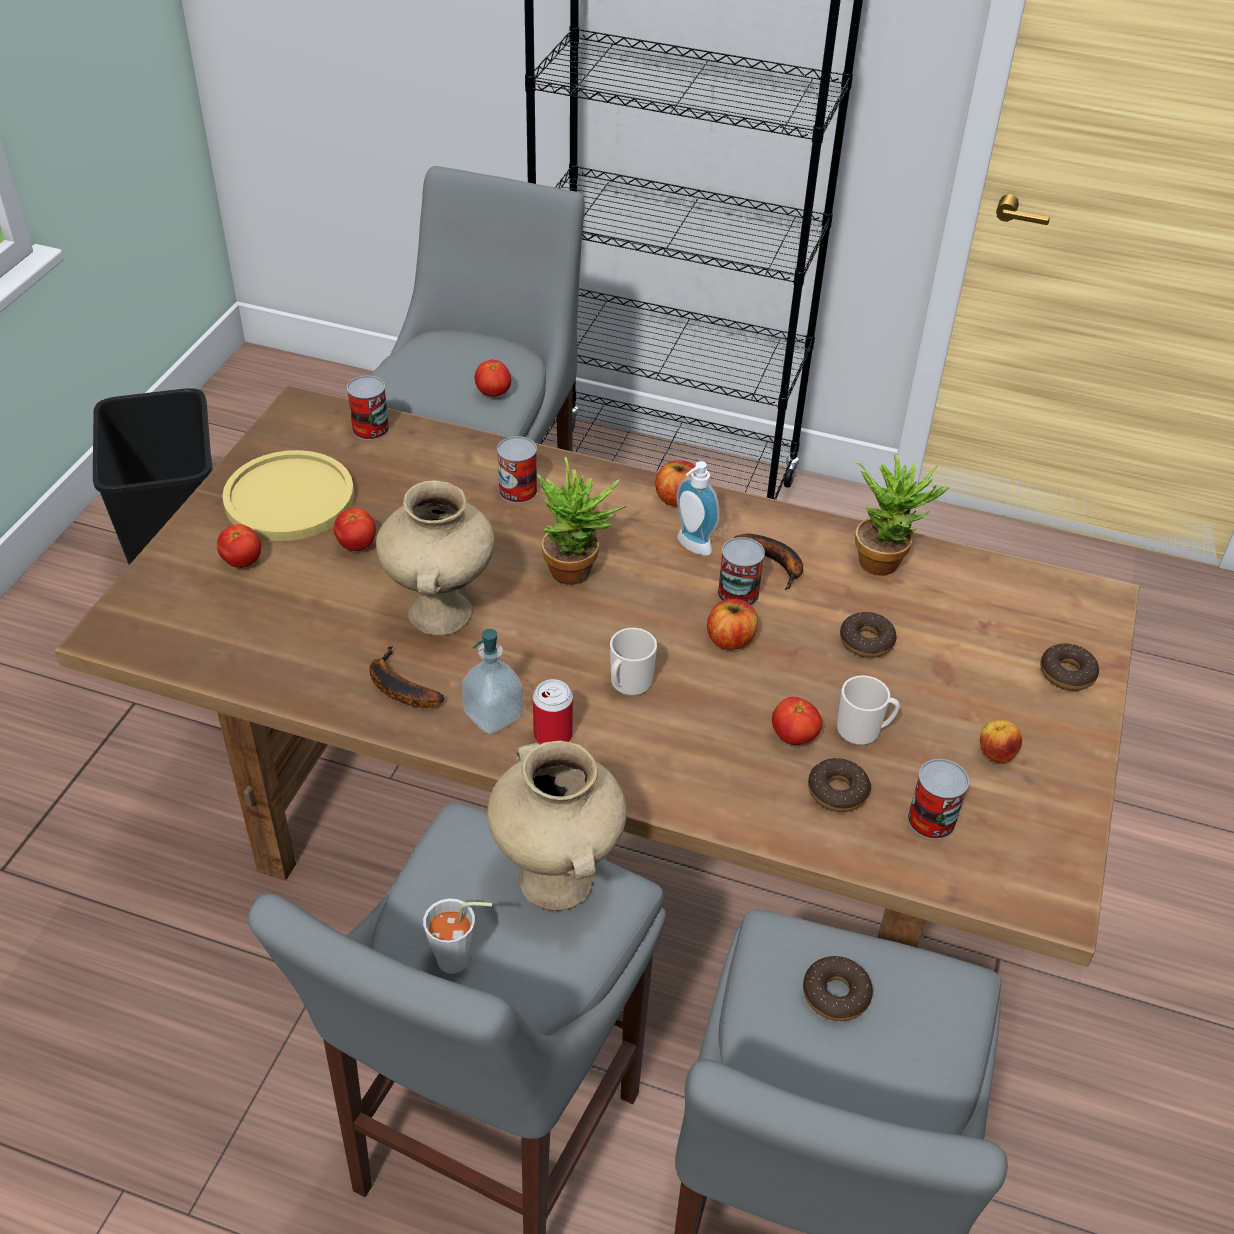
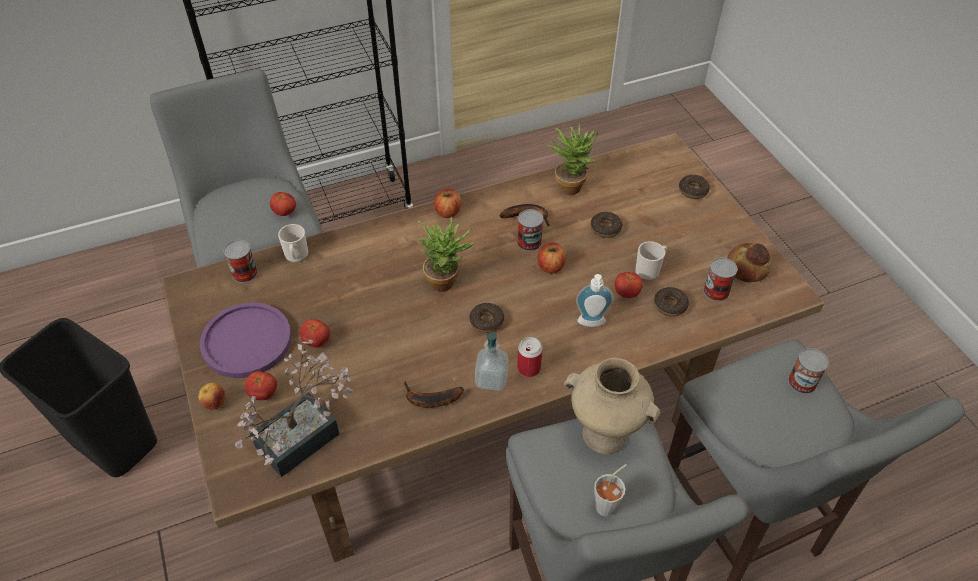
camera: 40 degrees left, 5 degrees up
yellow plate [223,450,354,541] -> purple plate [200,303,292,378]
beige vase [376,480,495,636] -> none
can [497,436,538,504] -> can moved to [788,348,829,394]
mug [610,628,657,696] -> mug moved to [278,224,308,263]
soap dispenser [676,461,720,556] -> soap dispenser moved to [576,274,614,327]
donut [803,956,873,1021] -> donut moved to [470,303,504,333]
apple [980,720,1022,763] -> apple moved to [198,382,225,410]
none -> potted plant [235,339,353,477]
none -> bread [727,243,772,282]

